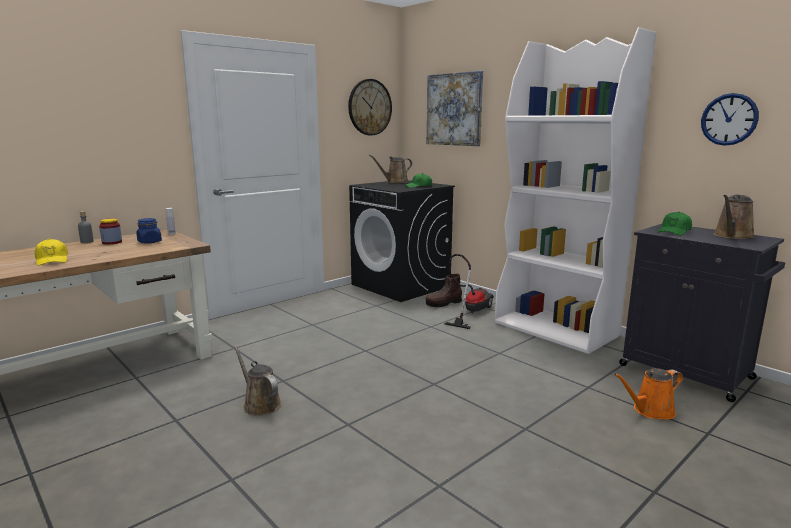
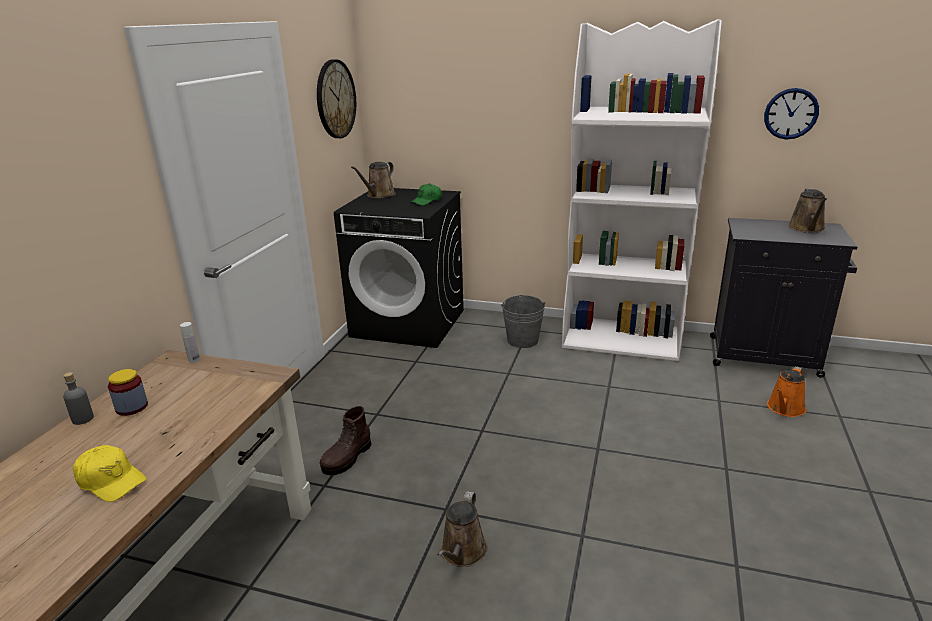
camera: 30 degrees left, 10 degrees up
blue jar [136,218,162,244] -> none
brown watering can [234,346,281,416] -> brown watering can turned 90 degrees counterclockwise [437,491,487,567]
brown boot [426,274,462,307] -> brown boot moved to [320,406,372,475]
picture [427,71,483,146] -> none
vacuum cleaner [445,254,494,329] -> grey bucket [501,295,545,348]
green cap [657,212,692,235] -> none

